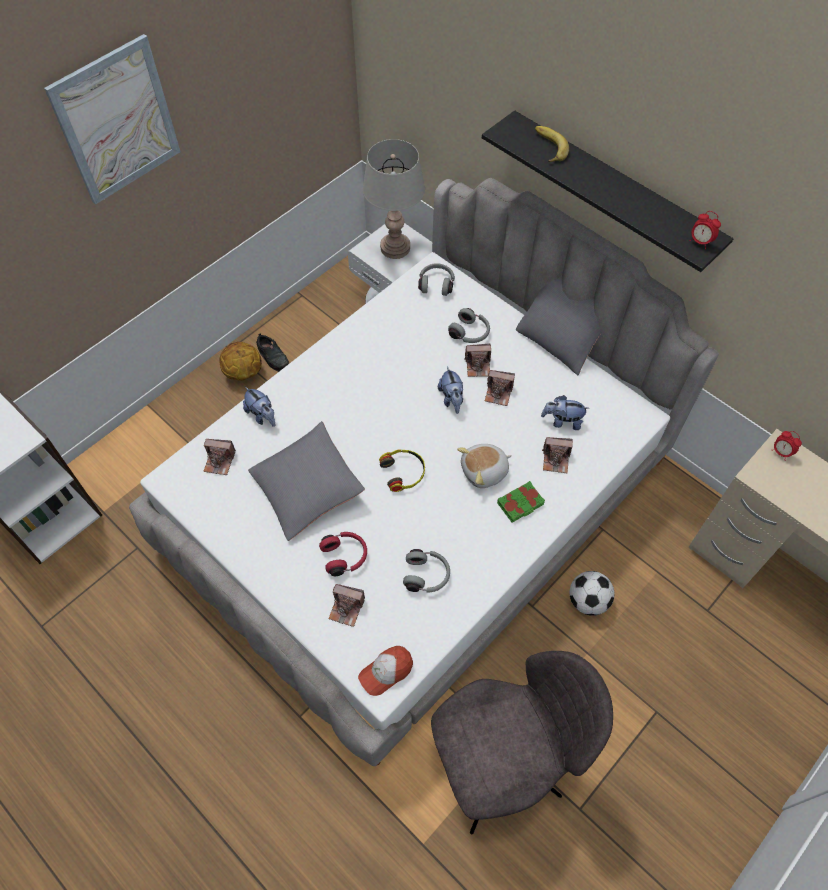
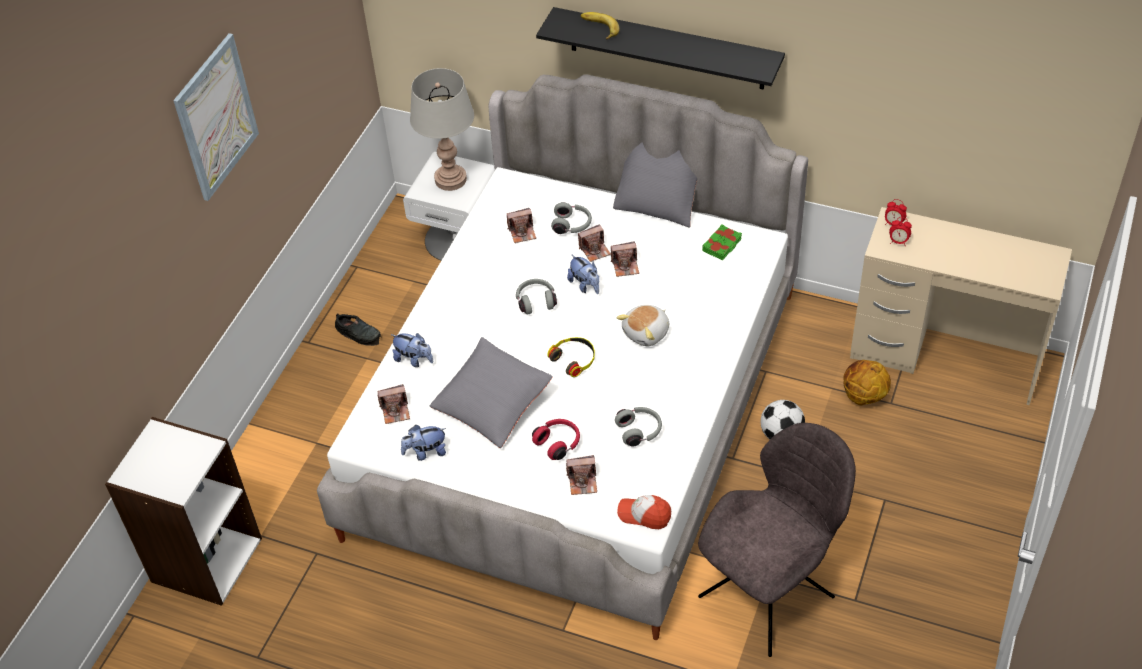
camera: 20 degrees left, 10 degrees down
basketball [219,342,262,381] -> basketball moved to [843,360,891,405]
cap [358,646,413,696] -> cap turned 75 degrees clockwise [617,495,671,529]
grey headphones [418,263,455,296] -> grey headphones moved to [516,279,557,314]
green book [497,481,545,523] -> green book moved to [702,224,742,260]
plush toy [541,395,589,430] -> plush toy moved to [401,425,446,461]
camera [542,437,573,473] -> camera moved to [507,208,536,243]
alarm clock [689,211,721,249] -> alarm clock moved to [889,217,912,245]

